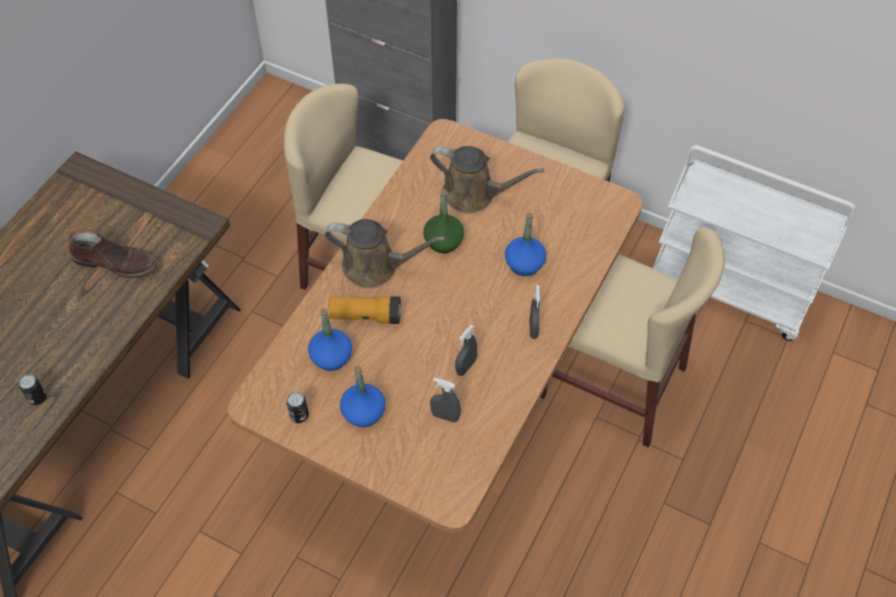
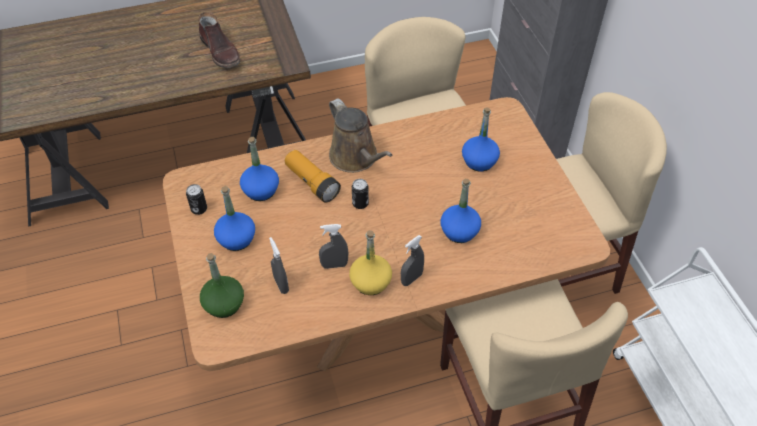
camera: 45 degrees right, 5 degrees down
can [19,374,47,405] -> can moved to [352,179,369,209]
green bottle [423,189,464,253] -> green bottle moved to [200,253,244,318]
brown watering can [430,146,544,213] -> blue bottle [462,107,500,171]
none -> yellow bottle [349,230,392,295]

